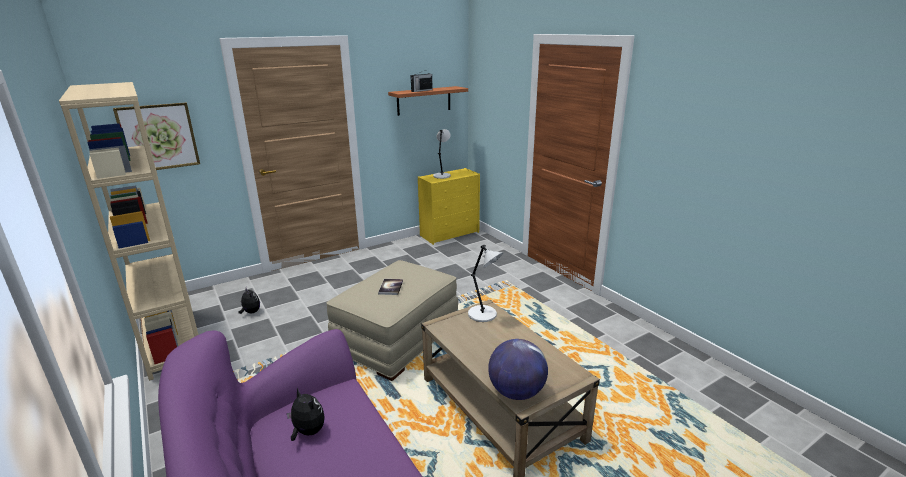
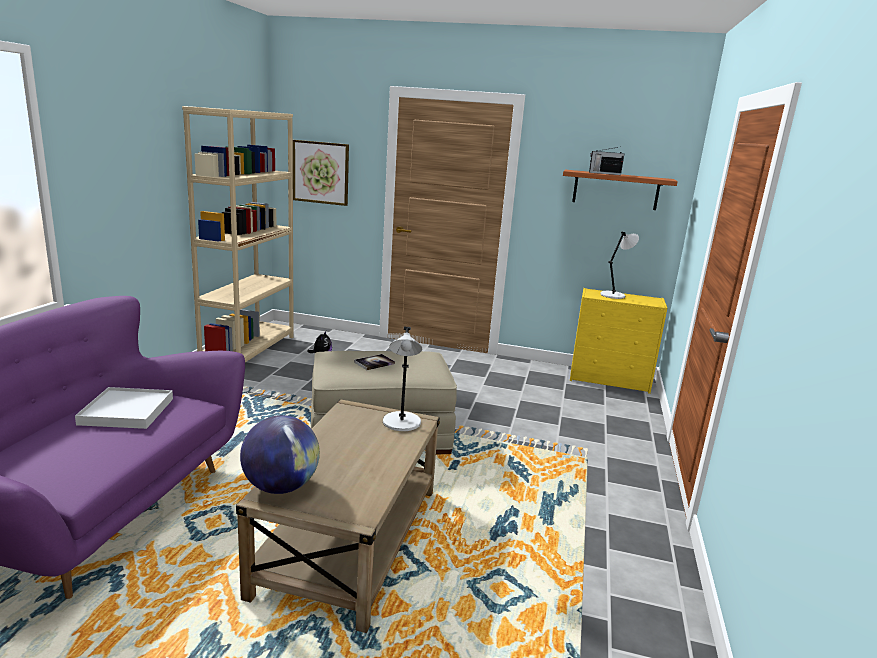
camera: 45 degrees right, 5 degrees down
plush toy [287,387,325,441] -> white tray [75,387,173,429]

